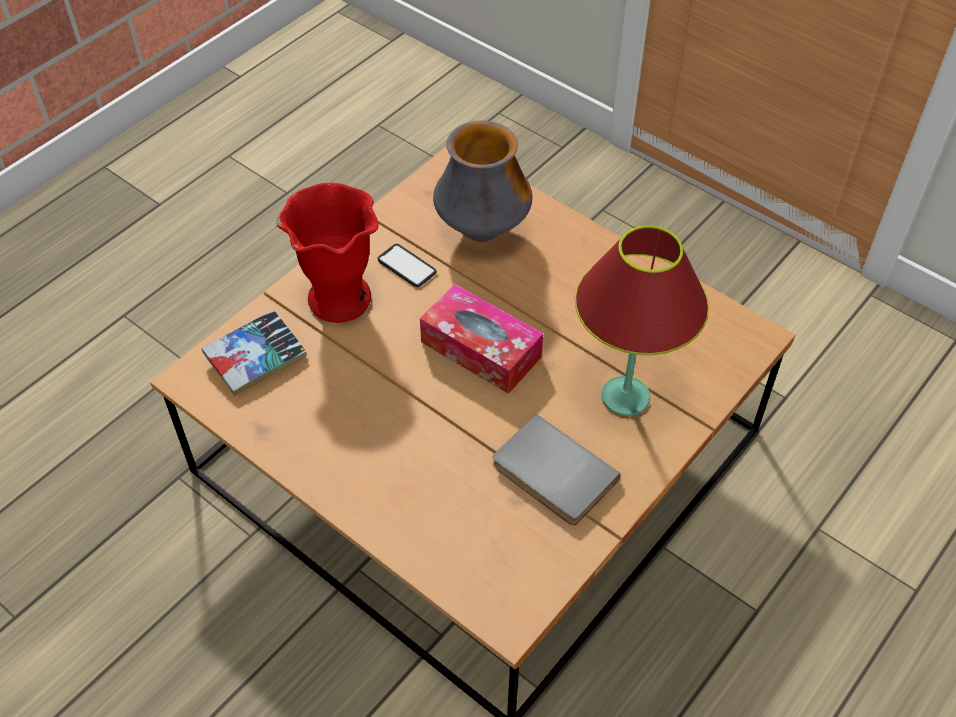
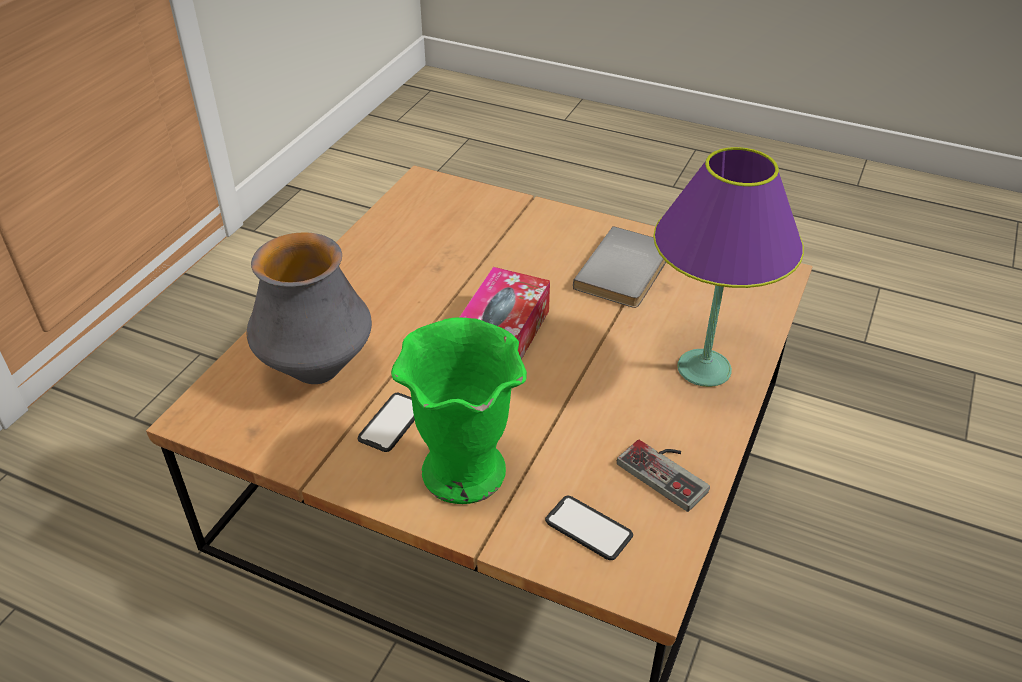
camera: 105 degrees left, 10 degrees down
book [202,310,306,396] -> phone [545,496,633,560]
red vase [276,183,379,323] -> green vase [391,318,527,504]
red table lamp [575,225,709,416] -> none
none -> game controller [617,440,710,512]
none -> purple table lamp [653,147,804,387]

